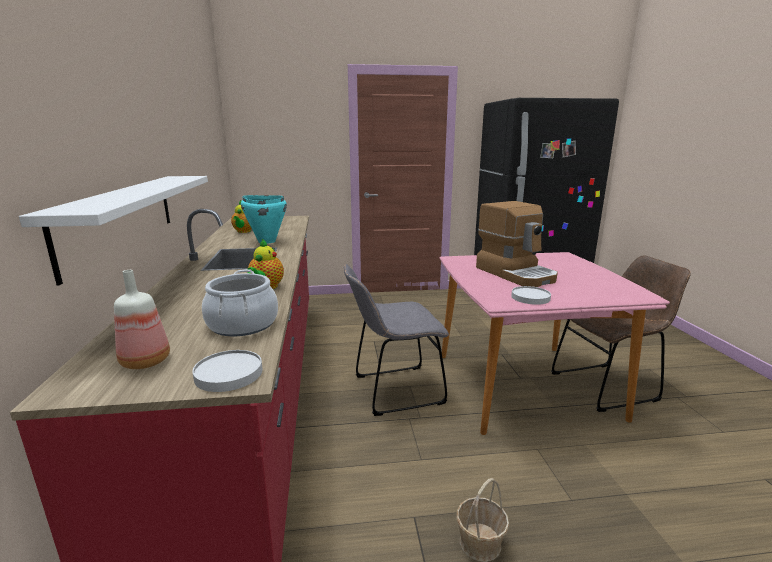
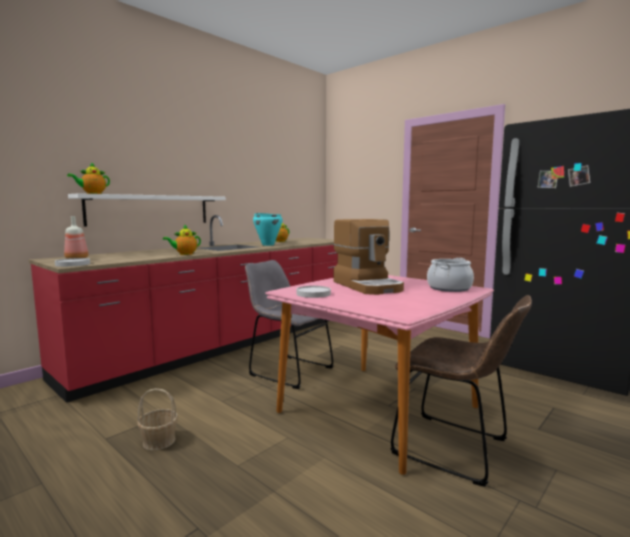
camera: 50 degrees right, 10 degrees down
cooking pot [202,269,278,336] -> cooking pot moved to [427,258,474,292]
coffee machine [476,201,558,287] -> coffee machine turned 45 degrees counterclockwise [334,219,404,295]
none -> teapot [67,162,110,194]

